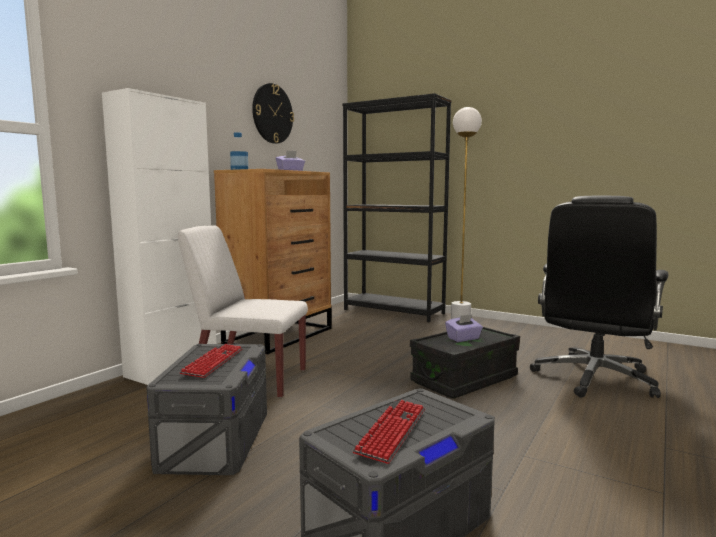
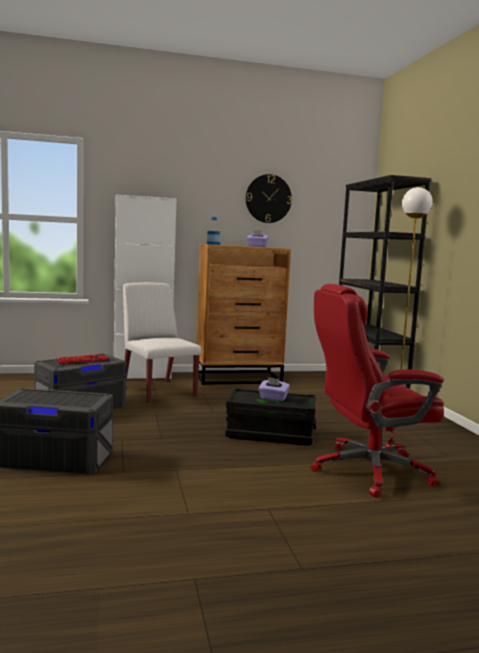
camera: 45 degrees right, 0 degrees up
keyboard [352,400,425,464] -> none
black office chair [530,195,669,398] -> red office chair [310,284,444,498]

